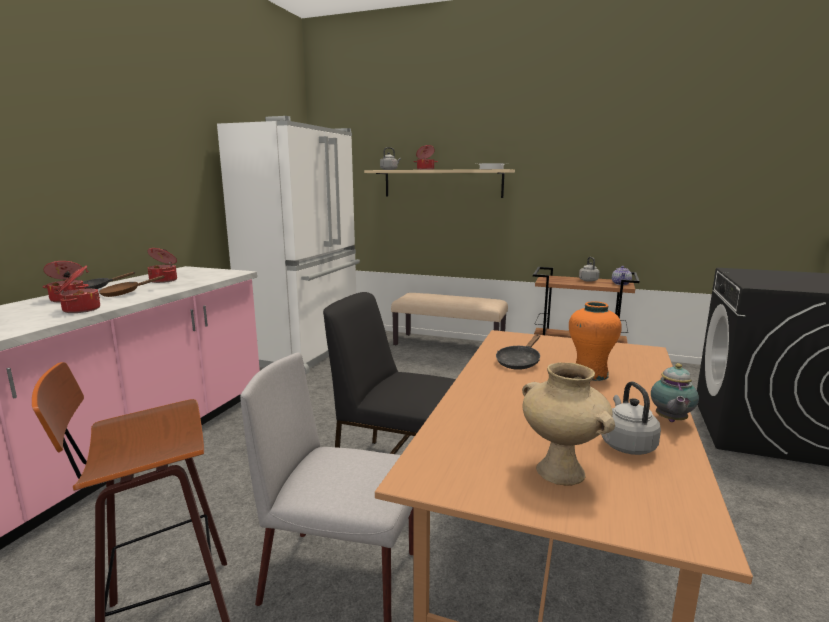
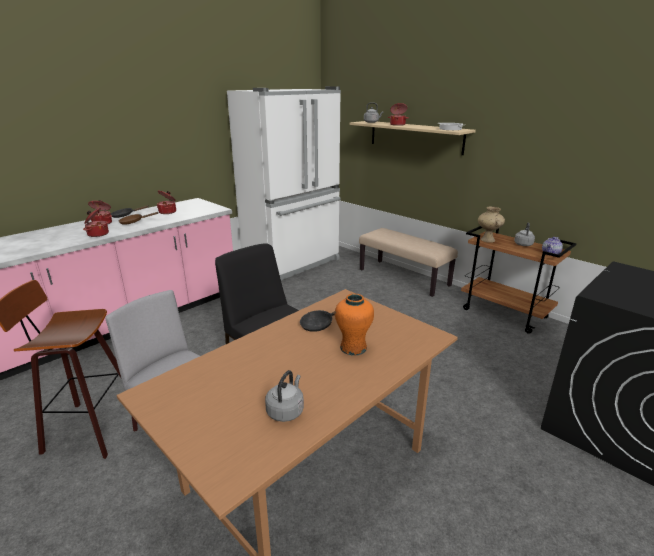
camera: 25 degrees right, 10 degrees up
beige vase [522,362,615,486] -> beige vase moved to [478,206,505,243]
teapot [651,363,699,422] -> none

